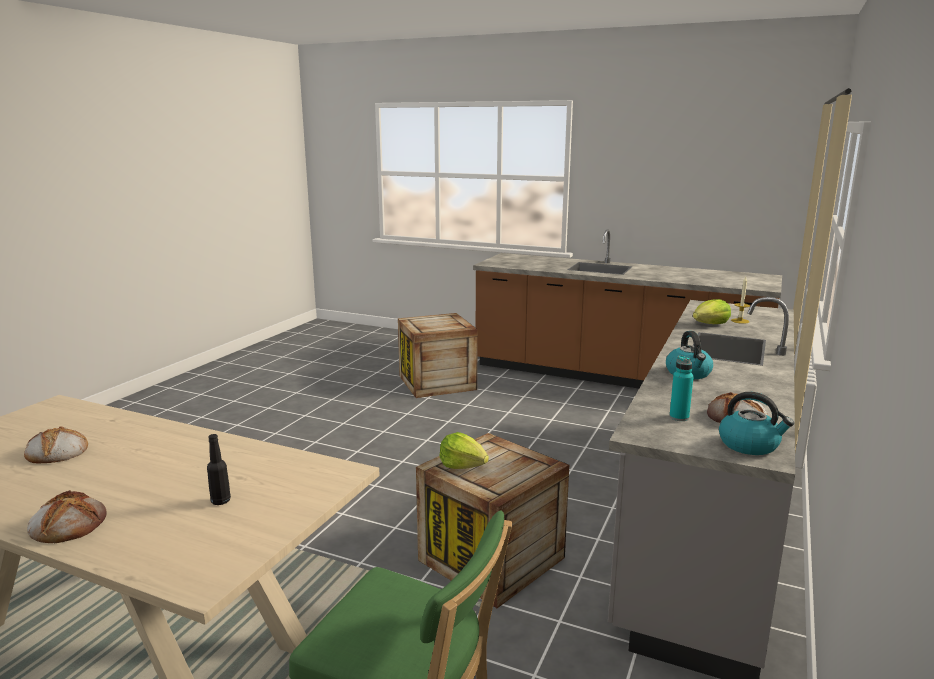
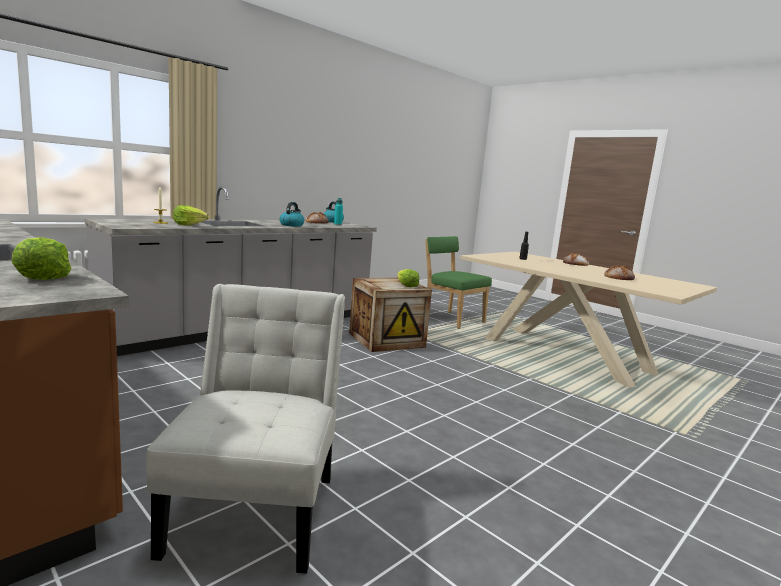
camera: 160 degrees left, 5 degrees down
crate [398,313,478,398] -> white chair [146,284,345,574]
none -> lettuce [11,237,72,280]

